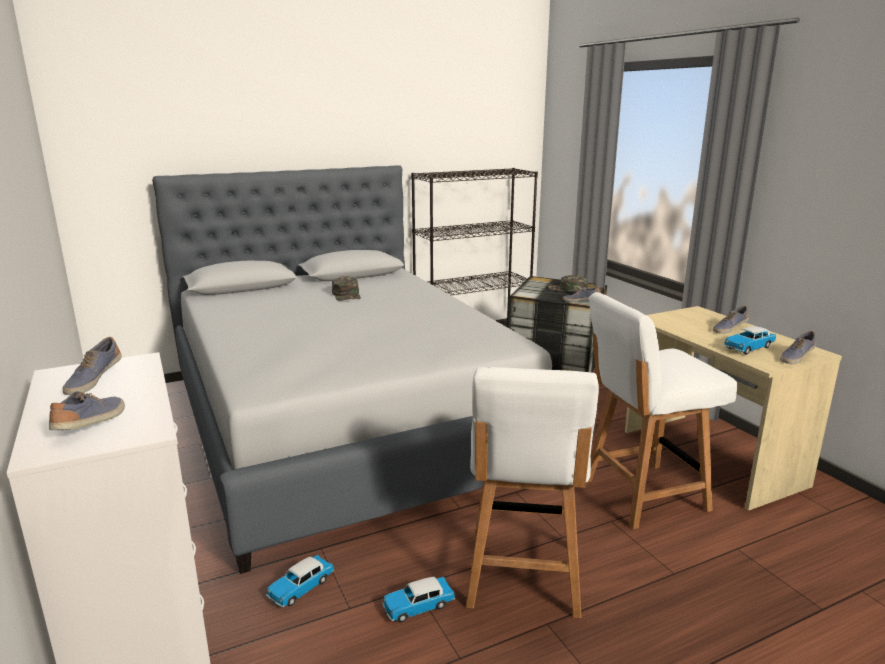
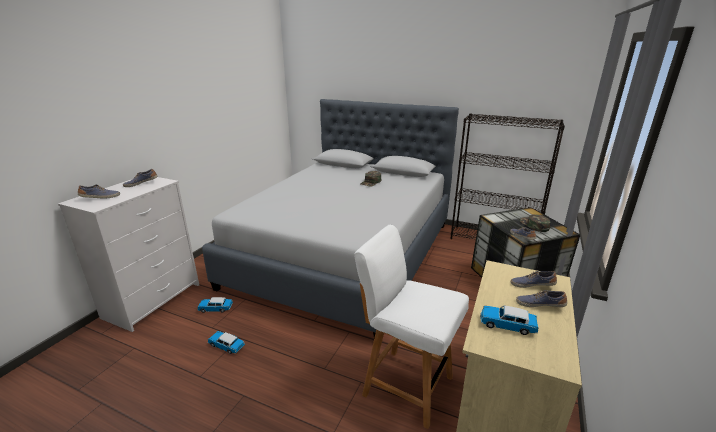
camera: 50 degrees right, 5 degrees up
white chair [466,367,599,618] -> none
shoe [780,331,816,364] -> shoe moved to [511,271,557,288]

